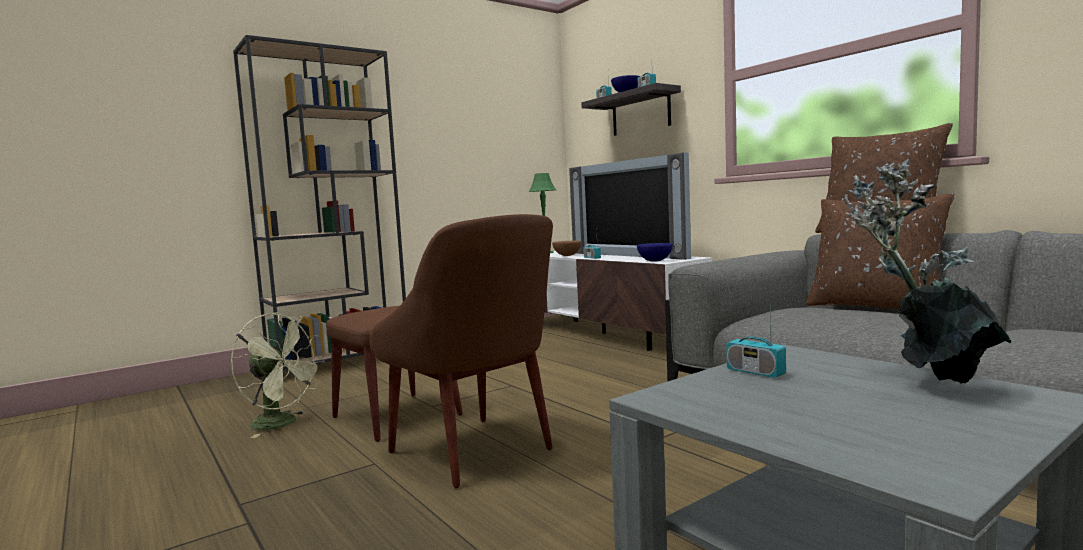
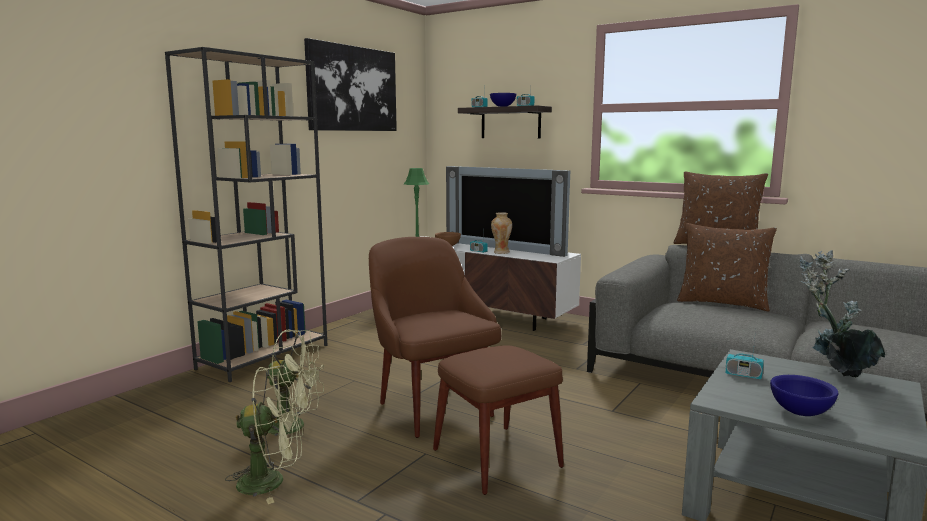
camera: 20 degrees left, 5 degrees up
brown armchair [326,214,553,488] -> brown armchair turned 150 degrees counterclockwise [369,237,564,495]
blue bowl [637,243,673,262] -> blue bowl moved to [770,375,838,416]
none -> green fan [225,365,303,504]
none -> picture [304,38,397,131]
none -> vase [491,212,512,254]

